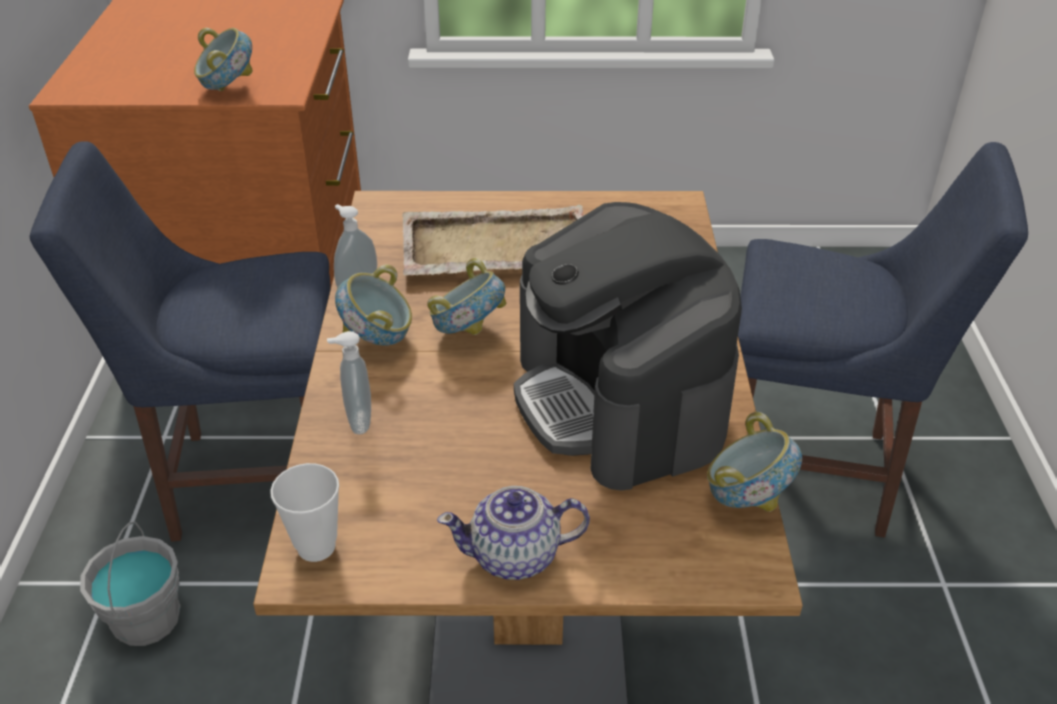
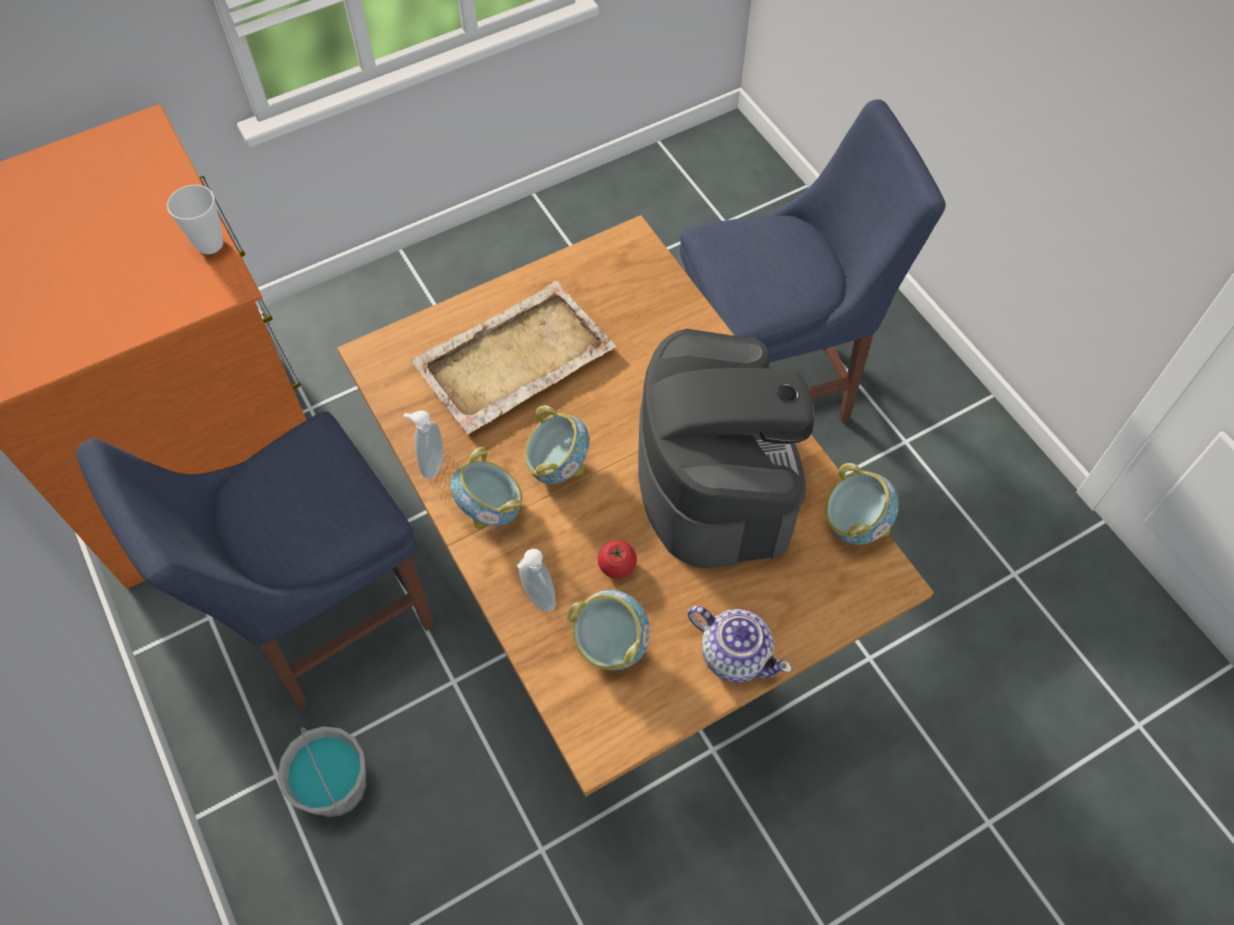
camera: 30 degrees left, 20 degrees up
bowl [194,28,253,91] -> bowl moved to [566,590,650,671]
cup [270,463,339,562] -> cup moved to [167,185,223,254]
teapot [437,486,590,580] -> teapot turned 105 degrees counterclockwise [688,606,792,683]
coffee machine [514,202,742,491] -> coffee machine turned 135 degrees counterclockwise [638,329,814,568]
none -> tomato [598,540,637,579]

